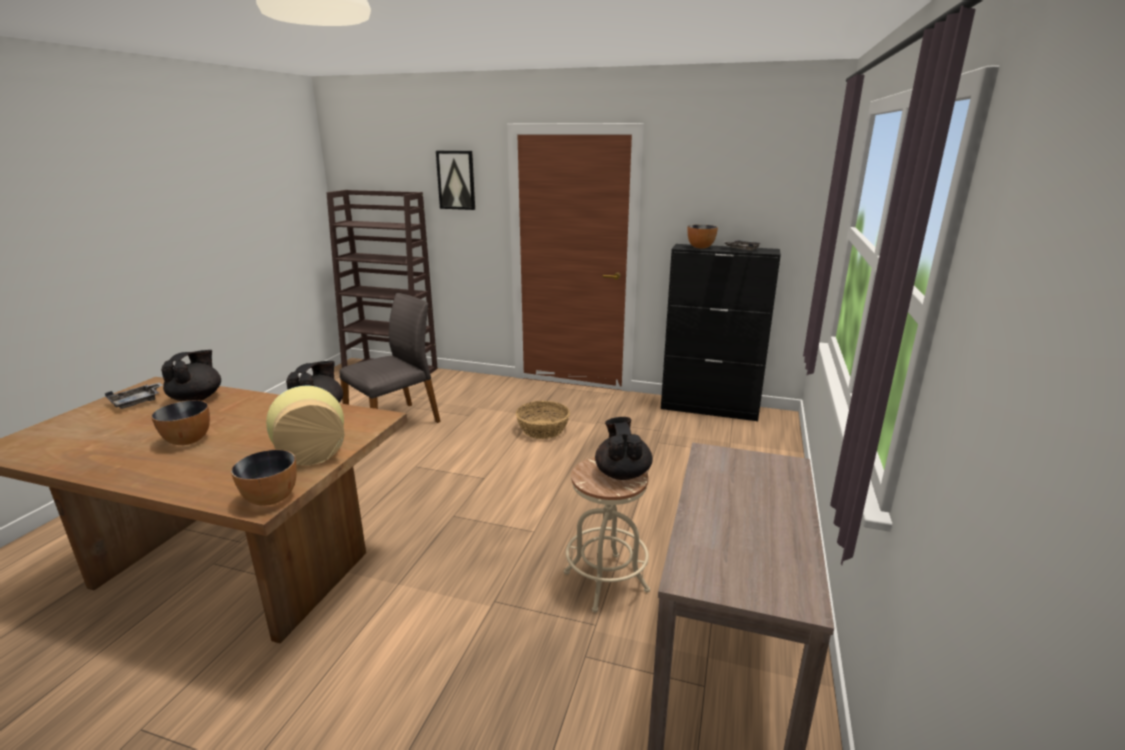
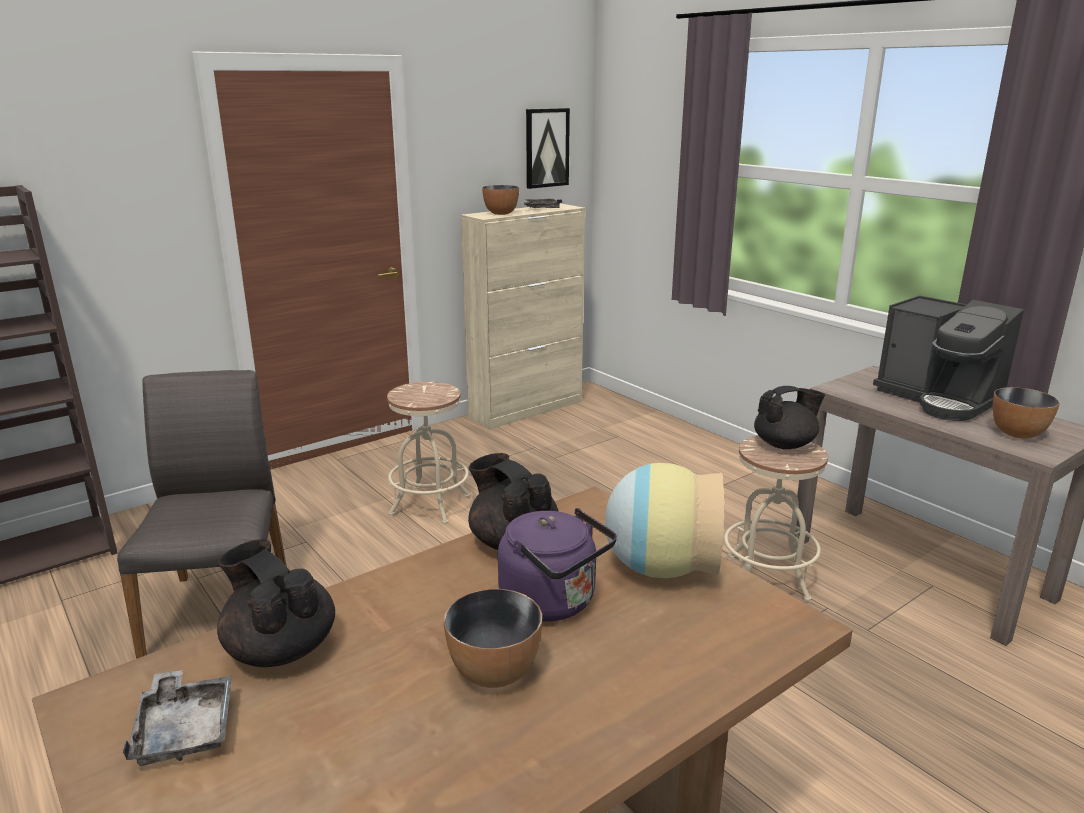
camera: 55 degrees left, 0 degrees up
bowl [231,450,297,506] -> bowl moved to [993,387,1060,439]
picture [436,151,475,210] -> picture moved to [526,108,570,189]
basket [516,401,570,439] -> beige stool [387,382,470,524]
black teapot [595,417,653,480] -> black teapot turned 135 degrees clockwise [754,386,825,449]
black cabinet [661,244,781,421] -> beige cabinet [461,204,585,429]
none -> purple kettle [498,508,617,621]
none -> coffee machine [873,295,1024,421]

